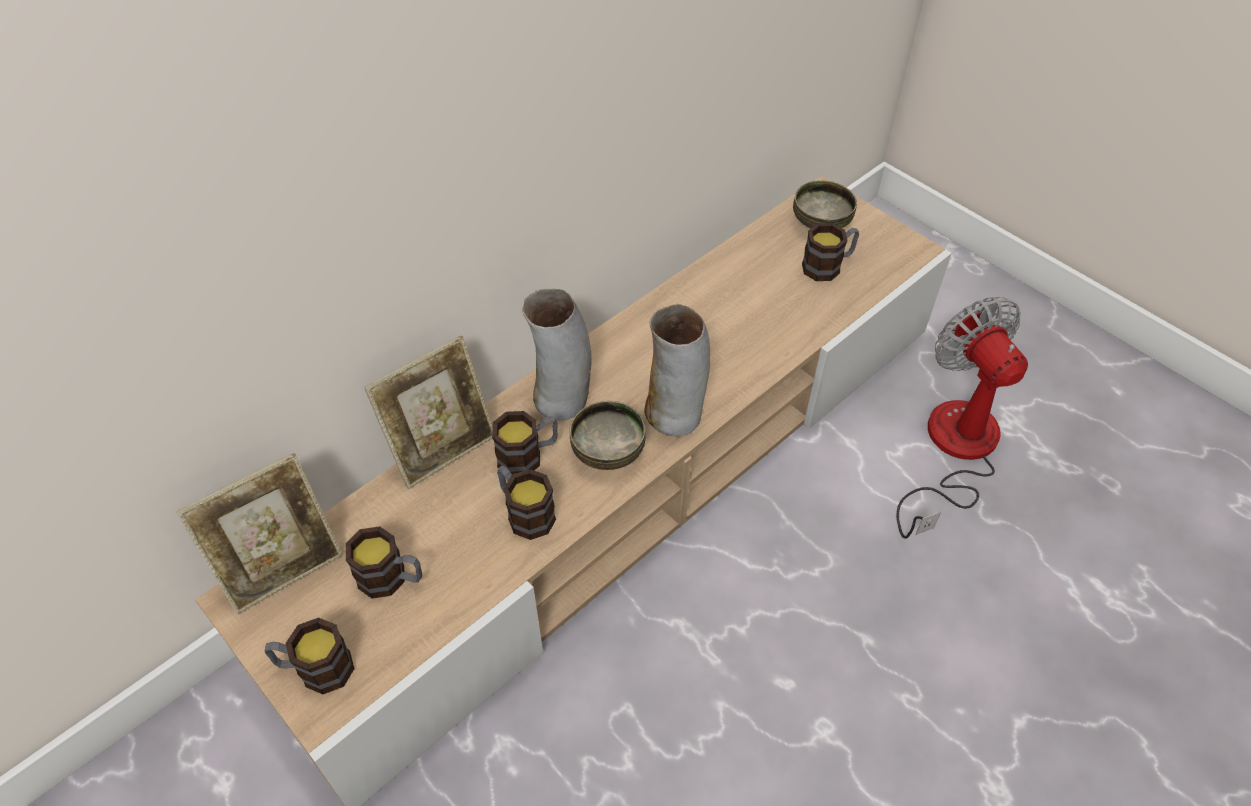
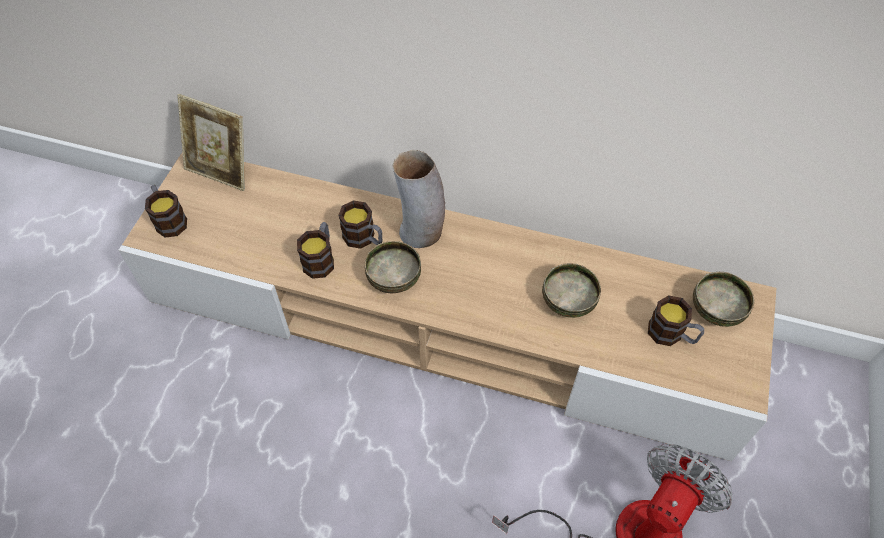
camera: 60 degrees right, 5 degrees up
mug [346,526,422,599] -> none
picture frame [364,336,493,489] -> none
vase [644,304,710,437] -> none
none -> bowl [542,263,601,318]

